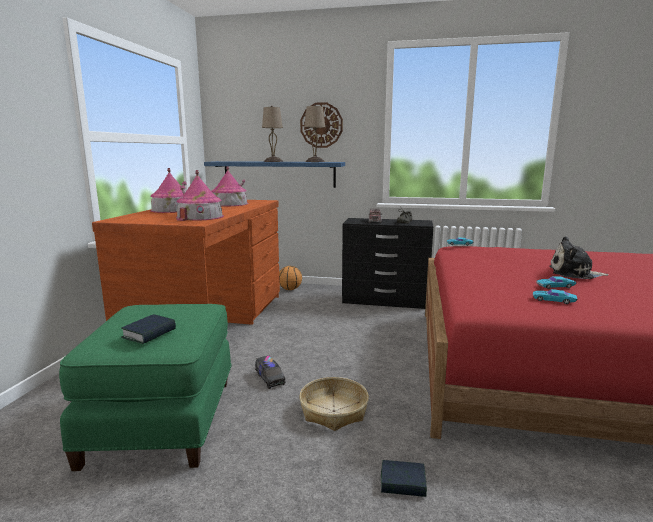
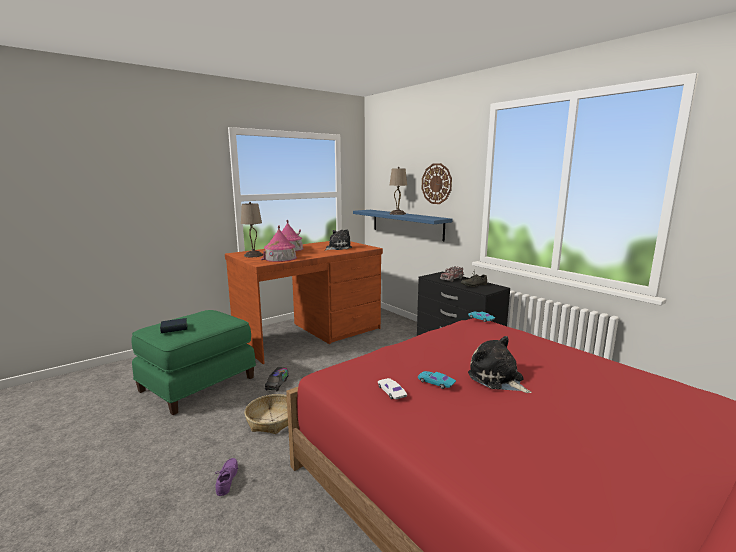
camera: 40 degrees right, 0 degrees up
toy house [211,166,248,206] -> plush toy [325,229,352,251]
basketball [279,266,302,290] -> none
beige table lamp [304,105,325,162] -> beige table lamp moved to [241,202,263,257]
book [381,460,427,497] -> purple shoe [215,458,239,496]
turquoise toy car [533,289,577,304] -> white toy car [378,378,407,399]

